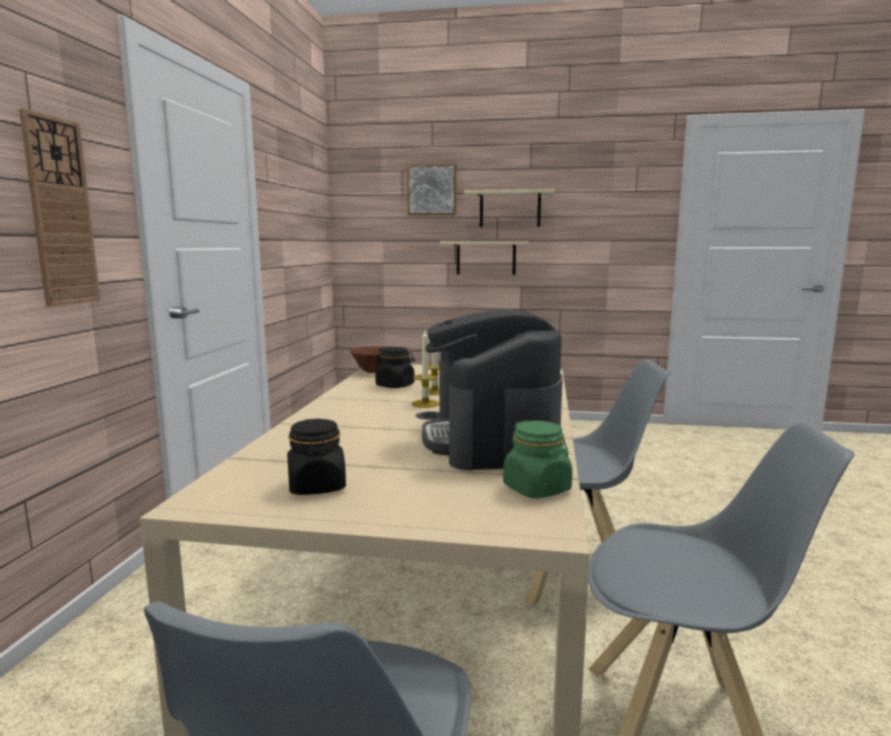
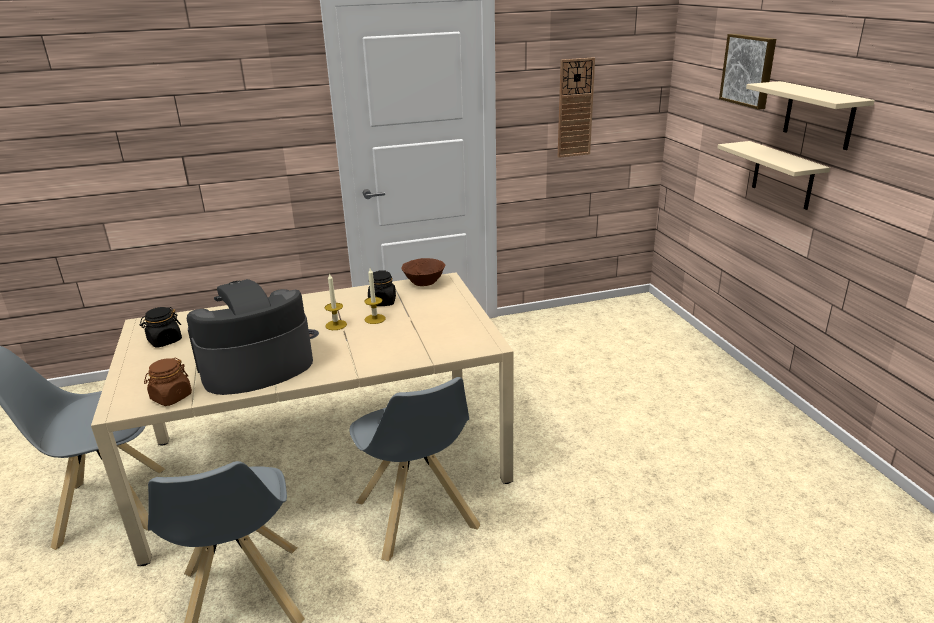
camera: 65 degrees right, 15 degrees up
wall clock [19,108,100,307] -> wall clock moved to [558,57,595,158]
green jar [503,420,573,498] -> brown jar [144,358,192,406]

